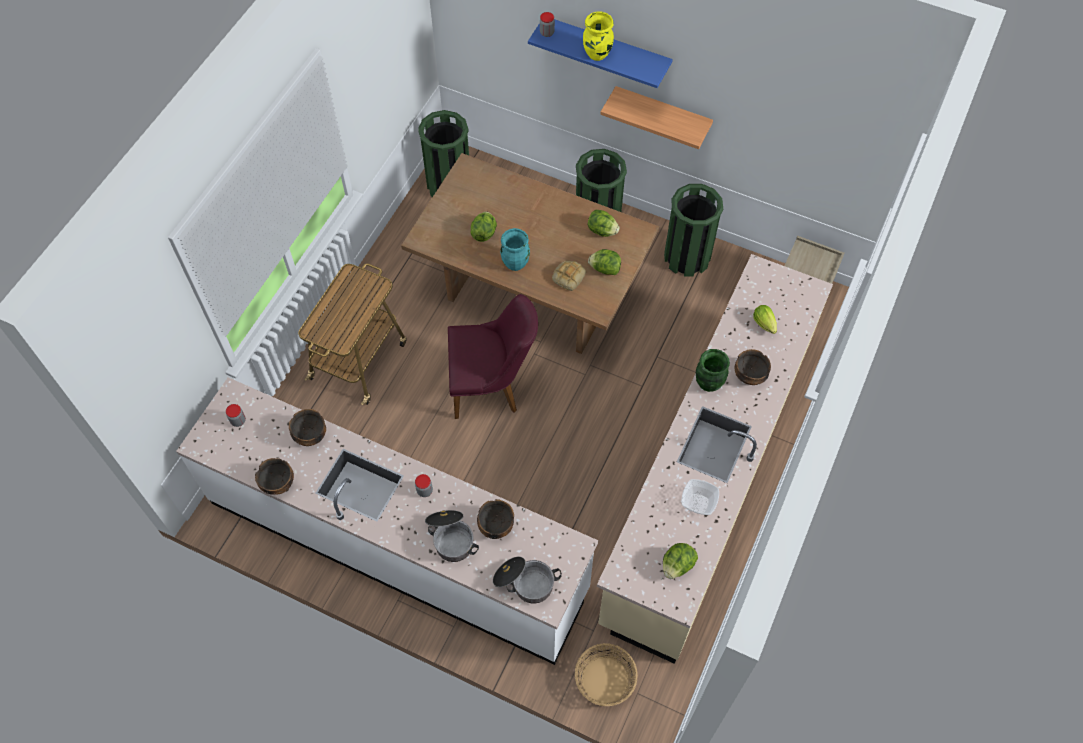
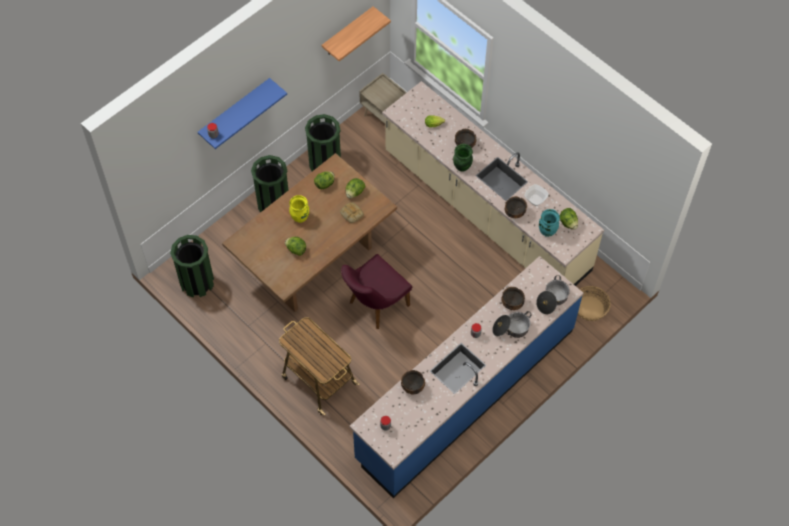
camera: 70 degrees left, 0 degrees up
white counter [176,377,598,665] -> blue counter [349,256,584,498]
bowl [255,458,294,495] -> bowl moved to [505,196,527,218]
purple chair [448,294,538,419] -> purple chair turned 150 degrees counterclockwise [341,254,412,329]
turquoise vase [500,228,530,271] -> turquoise vase moved to [539,209,560,237]
yellow vase [583,12,614,61] -> yellow vase moved to [289,195,309,223]
shelf [600,86,713,149] -> shelf moved to [322,6,391,61]

